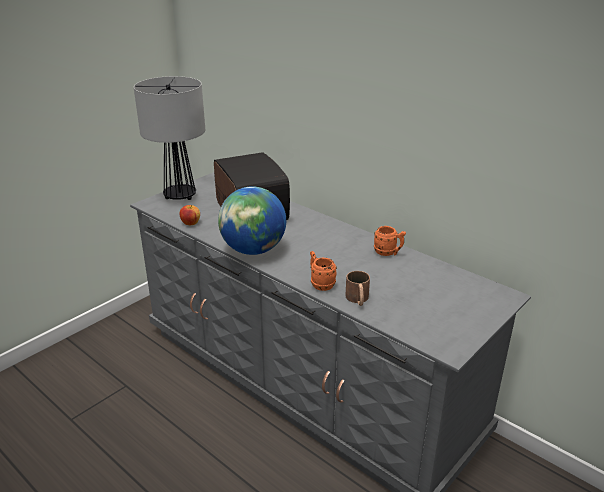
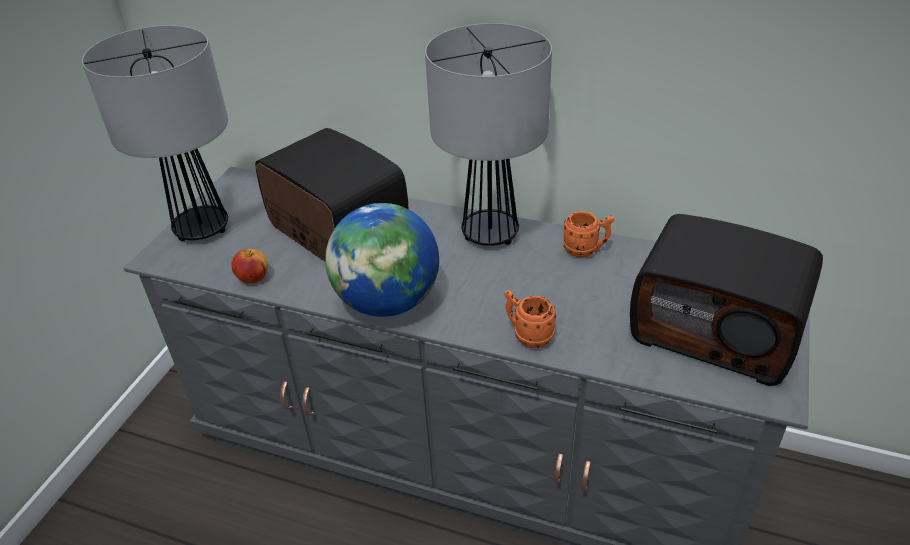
camera: 20 degrees left, 10 degrees up
brown mug [346,271,370,306] -> none
none -> table lamp [425,23,552,246]
none -> radio [630,214,823,386]

